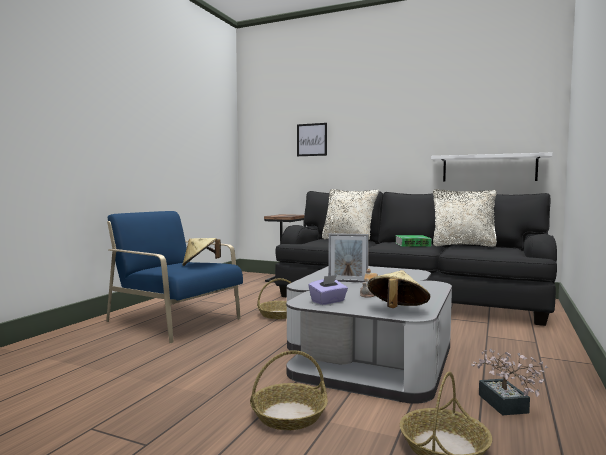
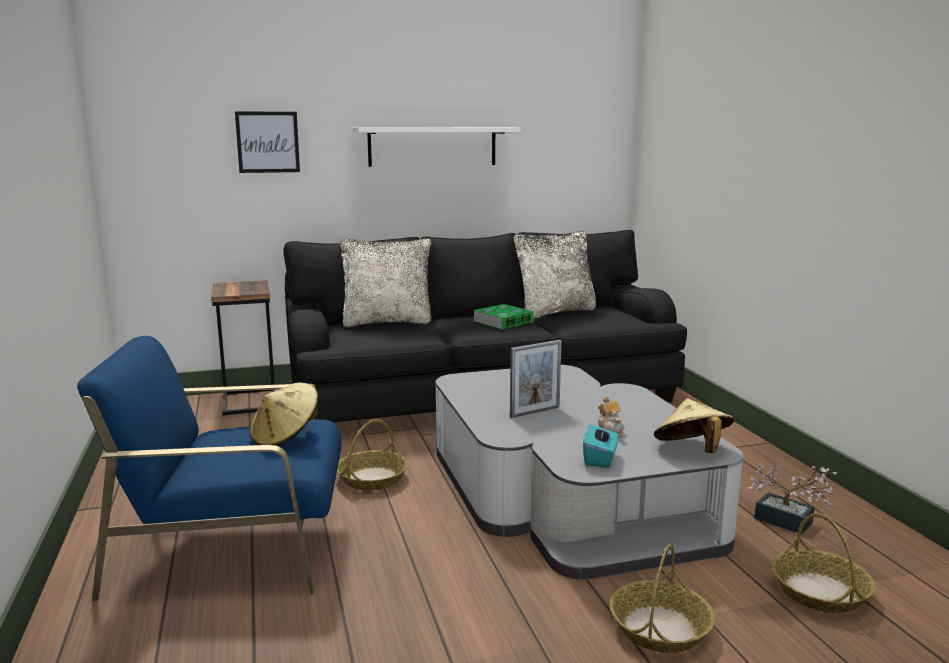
camera: 40 degrees left, 10 degrees up
purple tissue box [308,275,348,305] -> turquoise tissue box [583,422,618,468]
white shelf [431,153,553,182] -> white shelf moved to [353,127,521,167]

